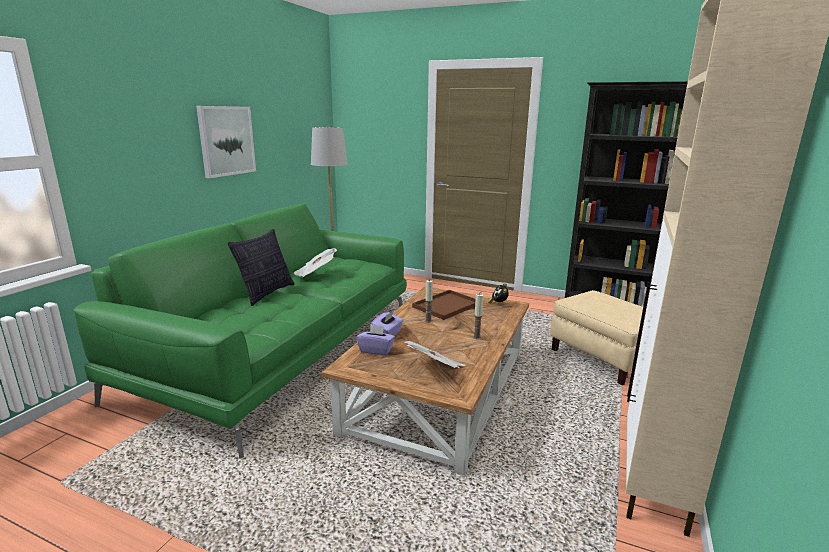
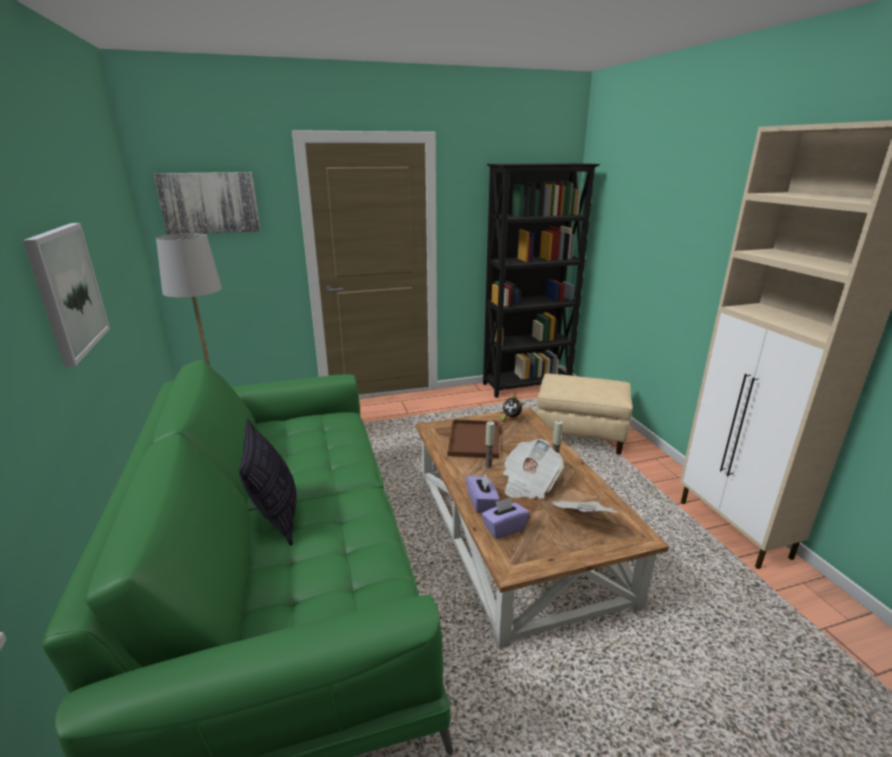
camera: 40 degrees left, 5 degrees up
newspaper [294,248,337,277] -> newspaper moved to [503,439,564,499]
none -> picture [154,172,260,235]

